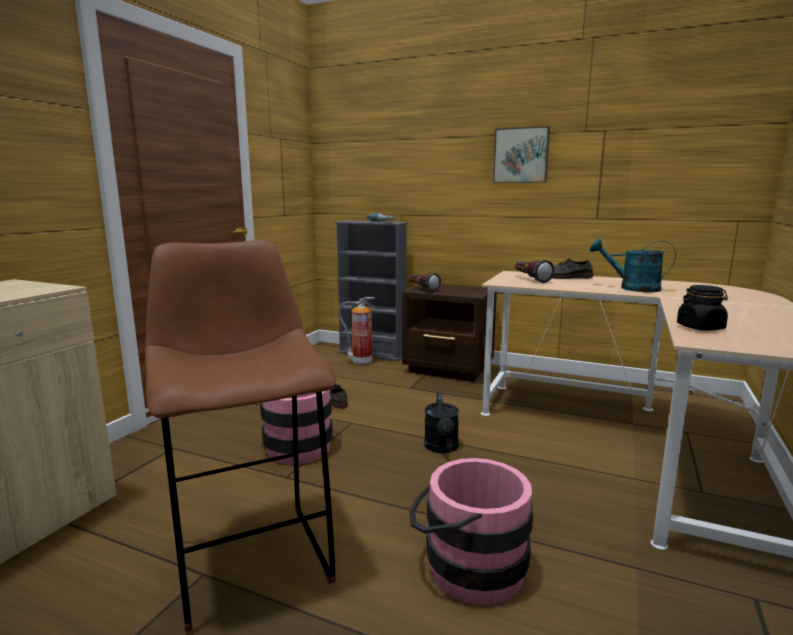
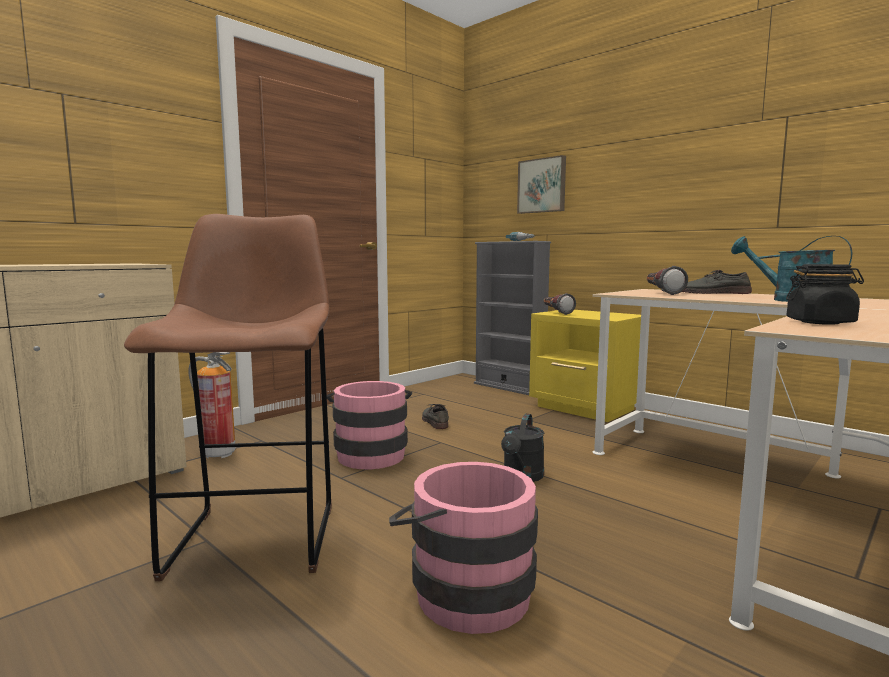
camera: 20 degrees right, 5 degrees down
fire extinguisher [338,297,377,365] -> fire extinguisher moved to [189,352,236,458]
brown nightstand [402,284,497,382] -> yellow nightstand [529,310,641,422]
picture [493,126,550,183] -> picture moved to [517,155,566,214]

